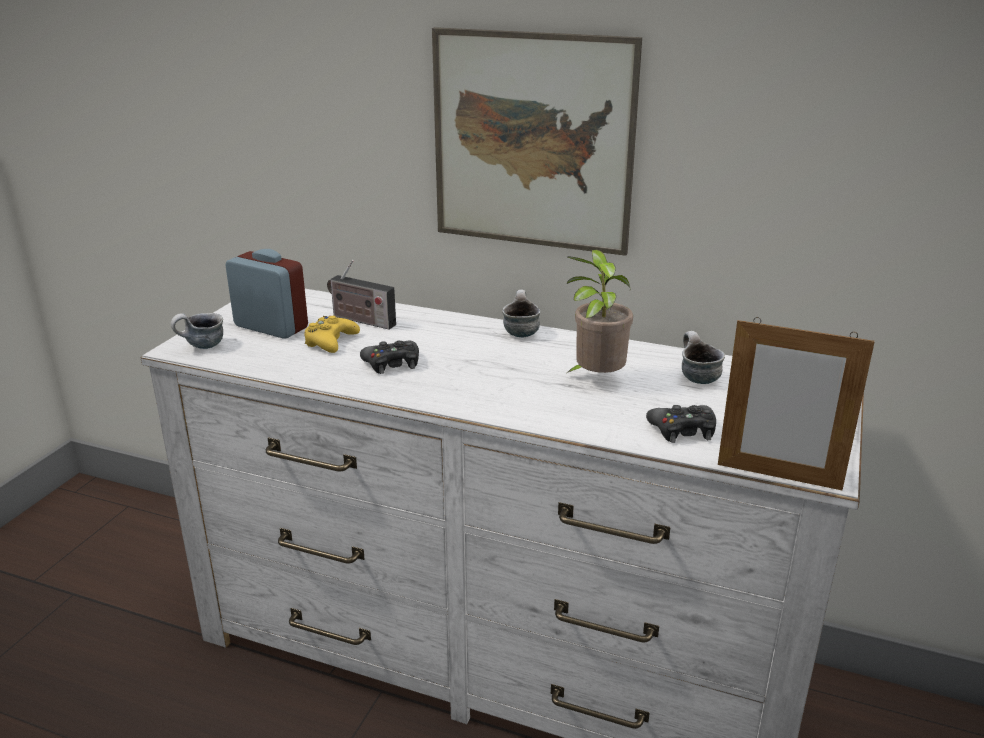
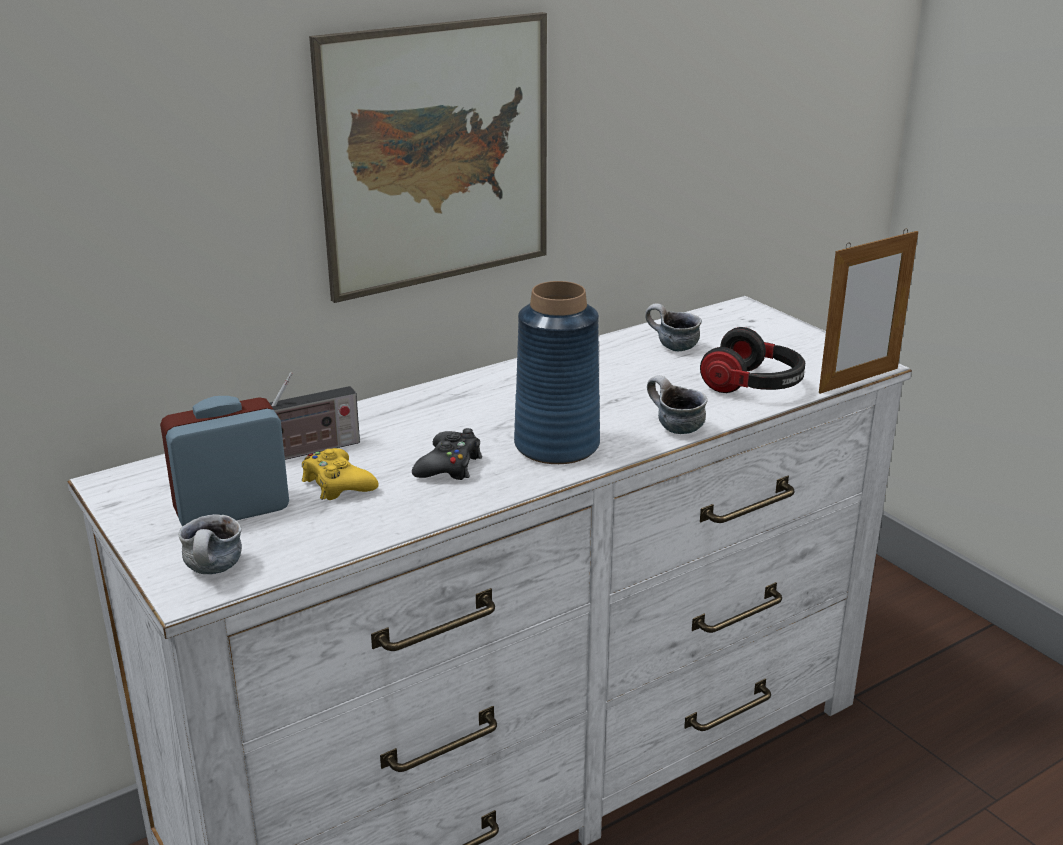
camera: 55 degrees left, 0 degrees up
mug [502,290,541,338] -> mug moved to [647,375,708,434]
potted plant [567,249,633,373] -> none
black game controller [646,405,716,443] -> headphones [700,327,805,393]
none -> blue vase [514,281,600,464]

